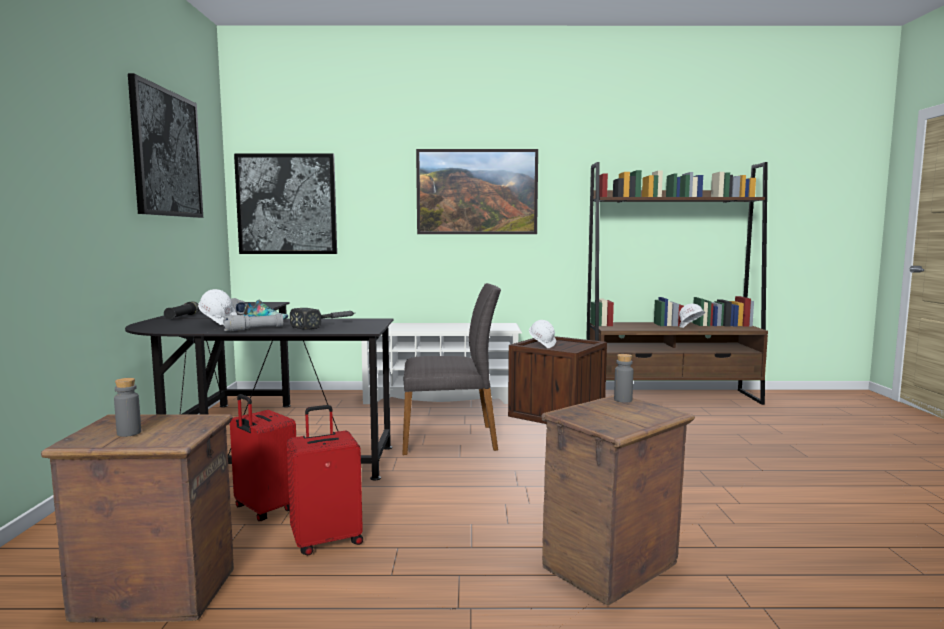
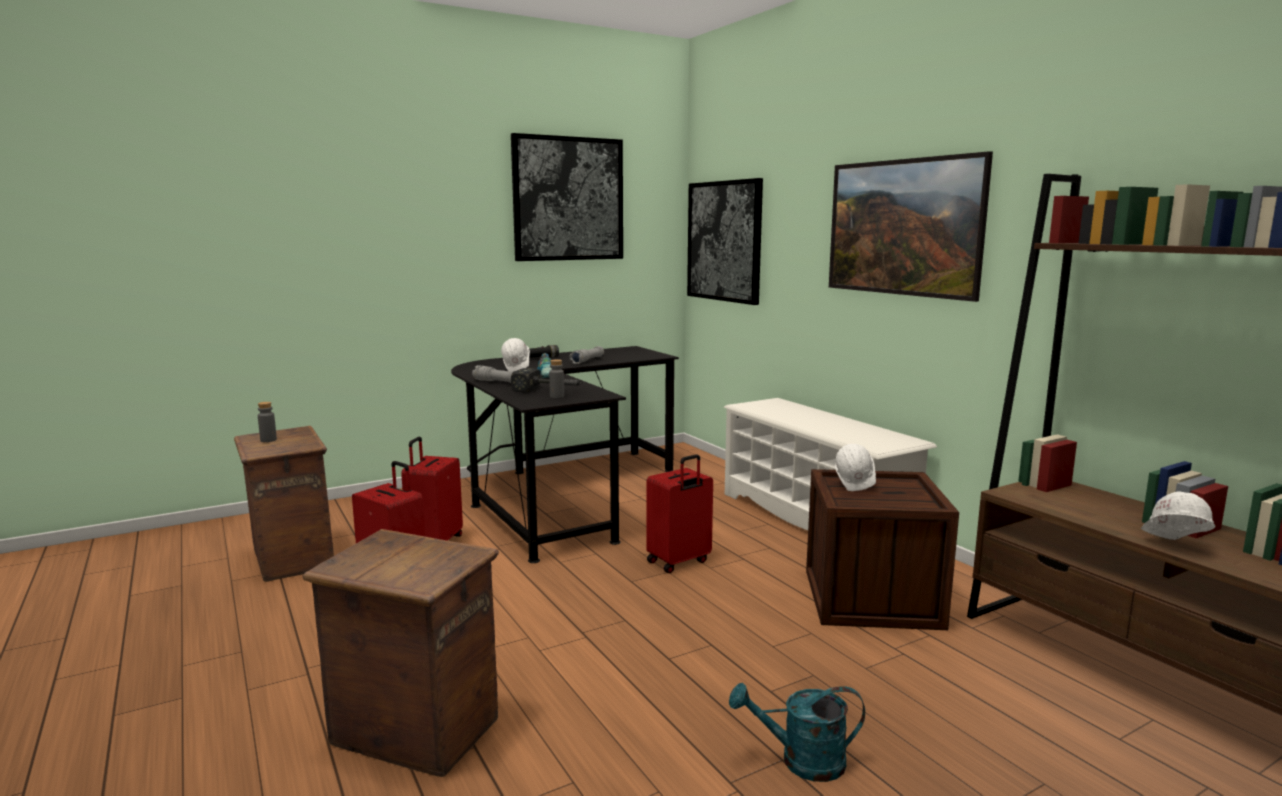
camera: 60 degrees right, 5 degrees up
grey chair [402,283,501,455] -> red suitcase [646,454,713,573]
grey bottle [614,354,633,403] -> grey bottle moved to [549,359,564,398]
none -> turquoise watering can [729,683,865,782]

